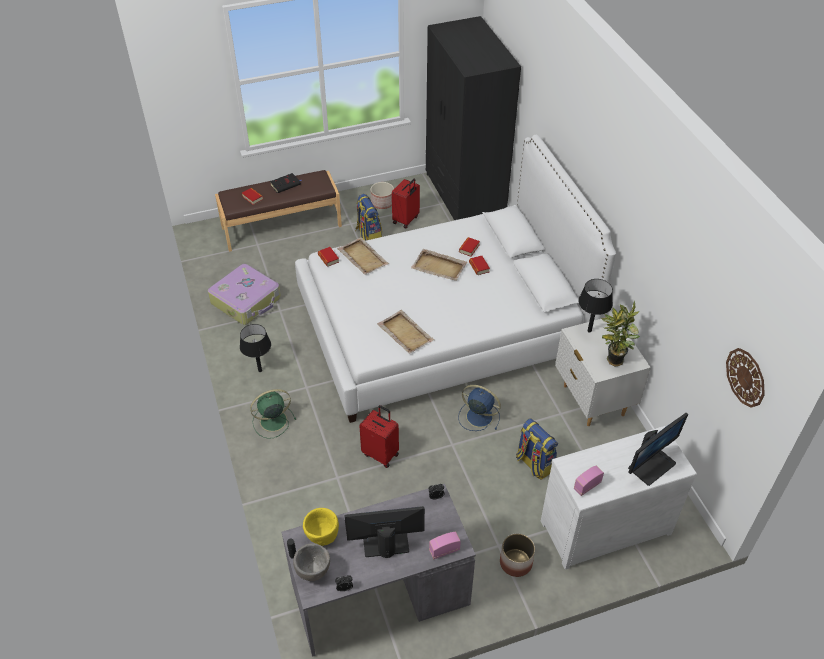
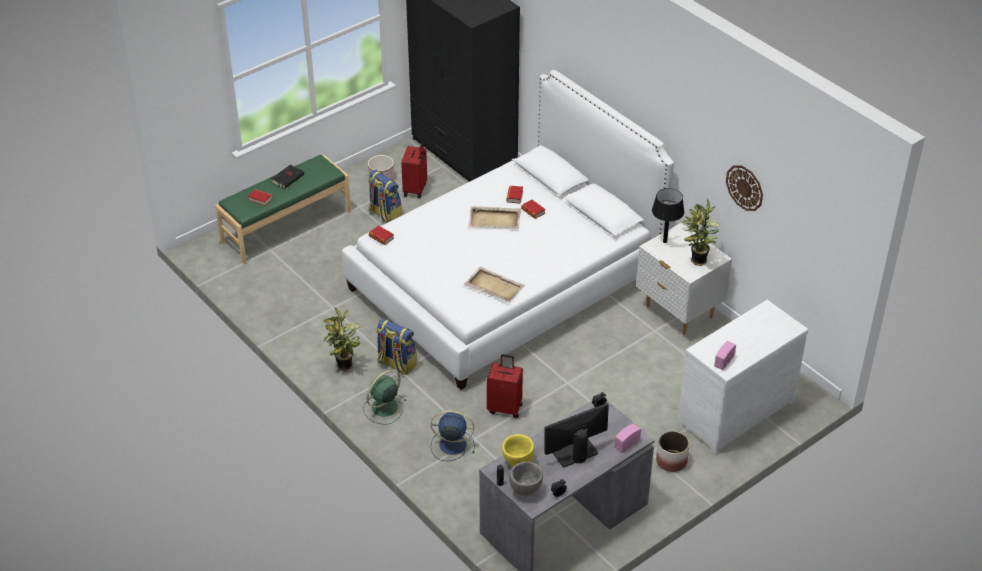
camera: 20 degrees left, 5 degrees down
suitcase [208,264,281,325] -> none
brown bench [215,170,342,252] -> green bench [215,155,351,264]
black table lamp [240,324,271,372] -> potted plant [323,307,361,371]
beige tray [337,237,389,275] -> none
blue fan [458,385,501,431] -> blue fan moved to [431,410,475,461]
backpack [516,418,558,480] -> backpack moved to [376,318,417,375]
monitor [628,413,688,486] -> none
wall clock [726,348,765,408] -> wall clock moved to [726,165,763,211]

